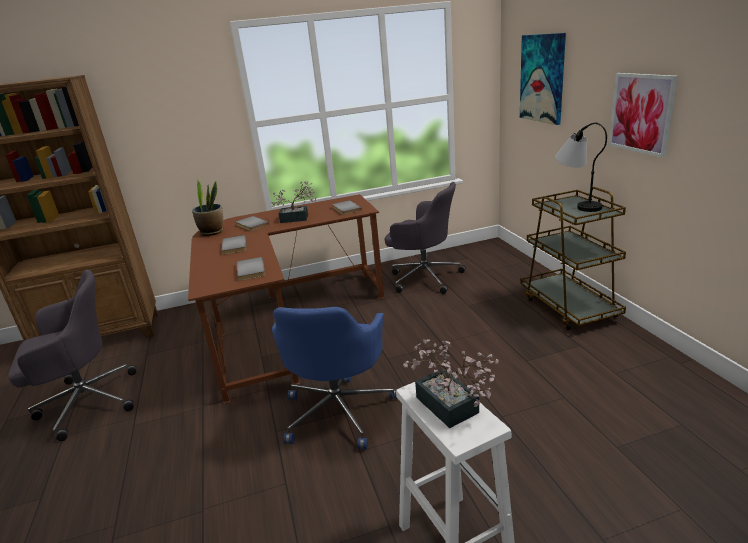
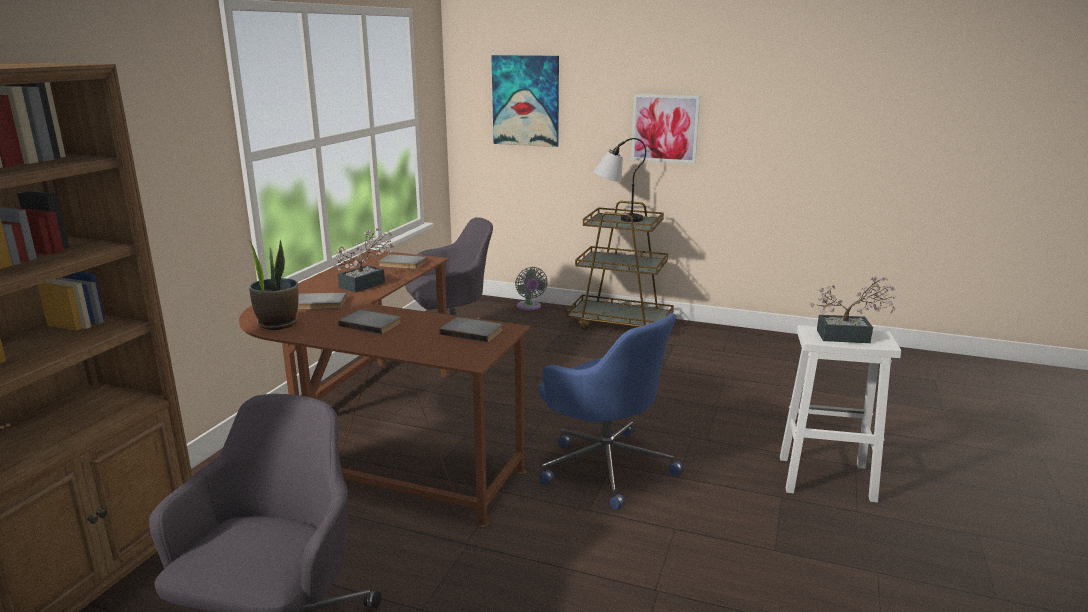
camera: 55 degrees left, 5 degrees down
none -> grey fan [515,267,548,311]

